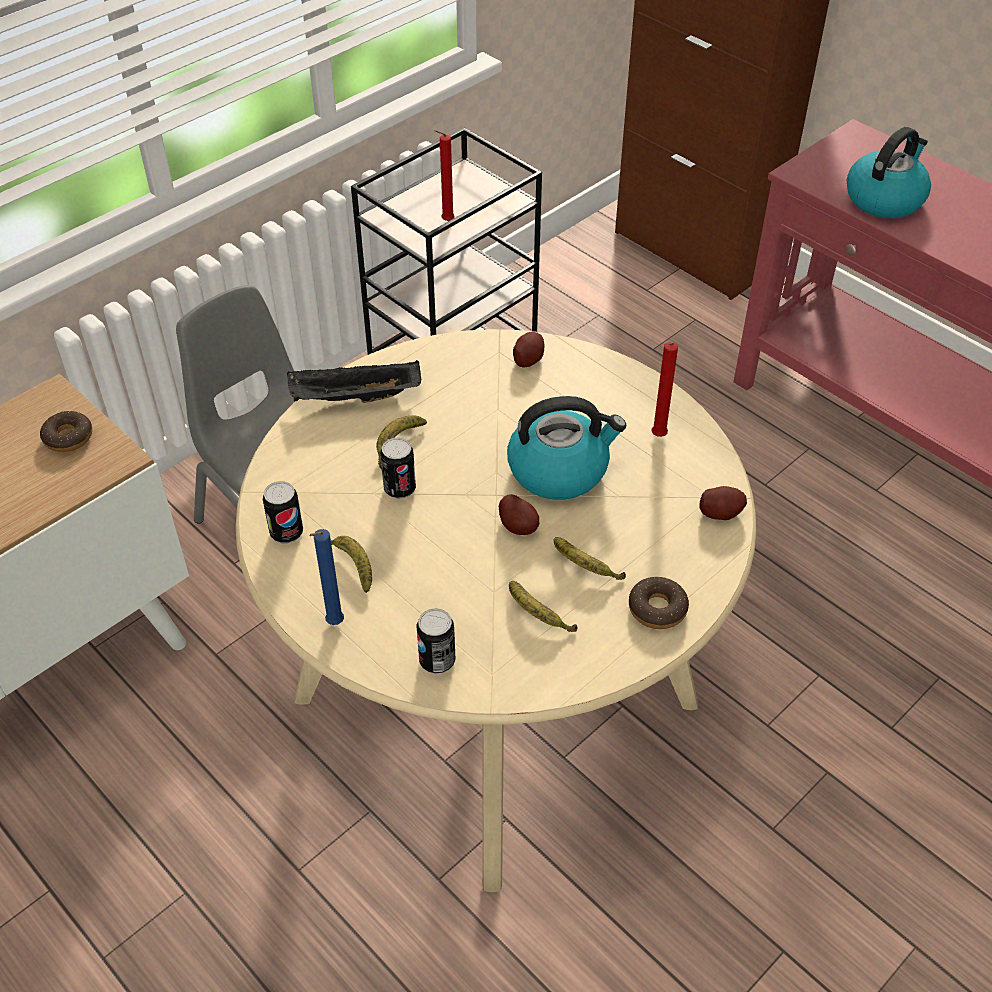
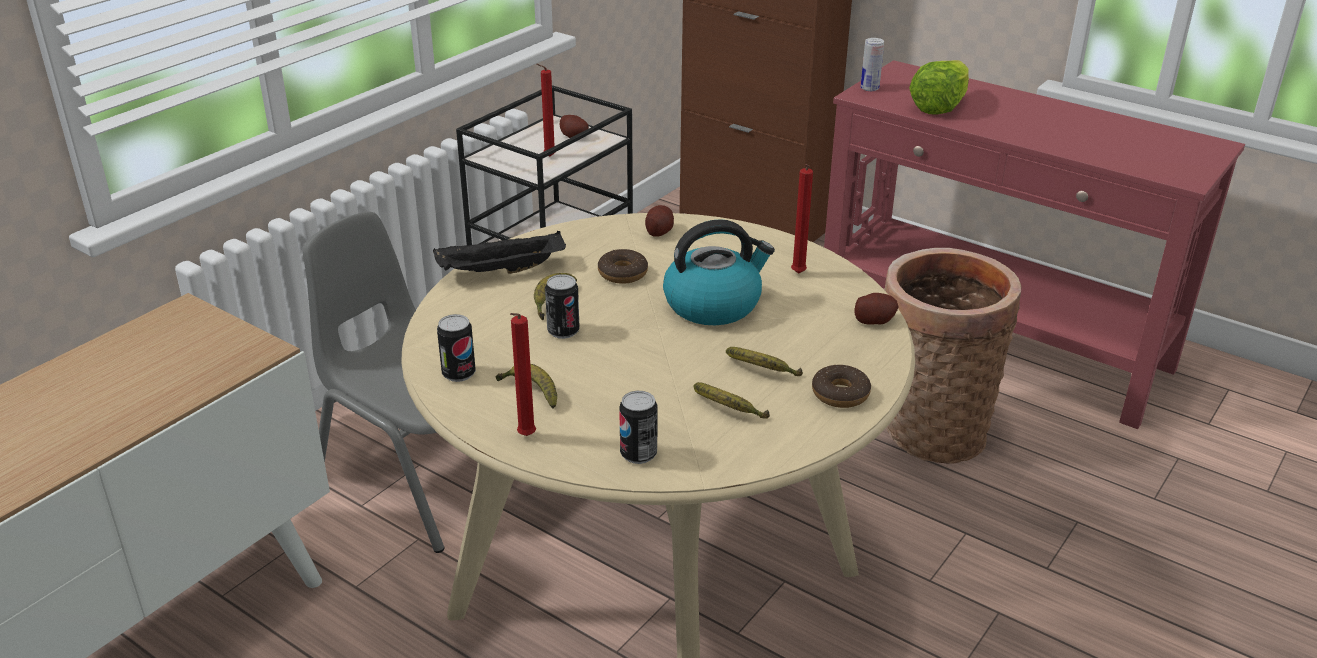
camera: 10 degrees left, 15 degrees down
donut [40,411,92,452] -> donut moved to [598,249,648,284]
blue candle [309,529,344,625] -> red candle [510,313,536,436]
potato [499,494,539,535] -> potato moved to [560,115,589,138]
kettle [847,127,931,218] -> lettuce [909,60,969,115]
none -> can [861,38,884,91]
none -> basket [885,248,1021,464]

